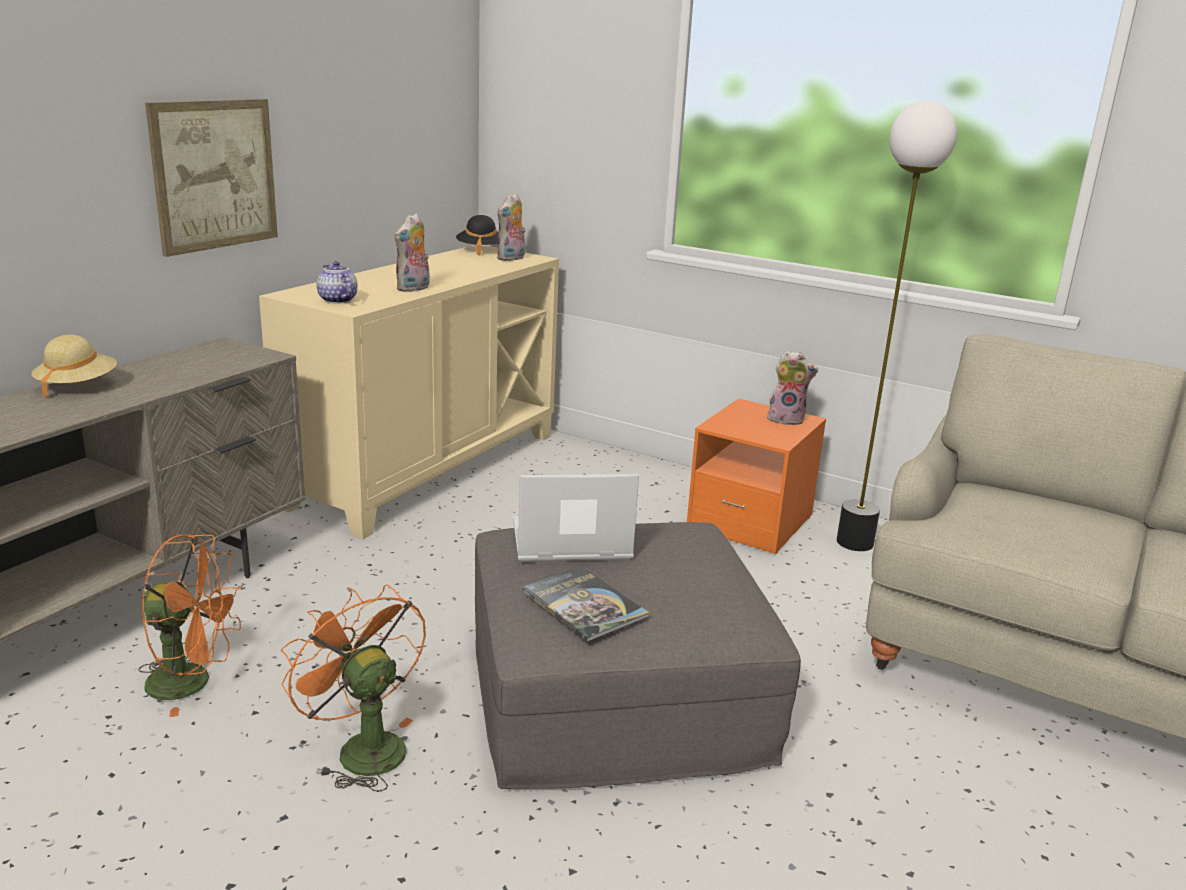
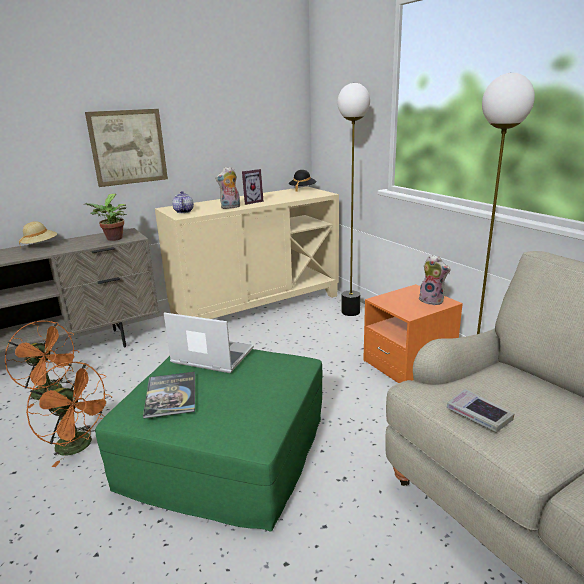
camera: 30 degrees right, 0 degrees up
orange fan [281,585,426,792] -> orange fan turned 135 degrees clockwise [26,362,112,467]
grey ottoman [475,522,801,789] -> green ottoman [95,349,322,532]
plush toy [497,193,526,261] -> none
none -> potted plant [83,194,126,241]
none -> picture frame [242,169,264,205]
none -> floor lamp [337,83,370,316]
none -> book [447,389,515,432]

